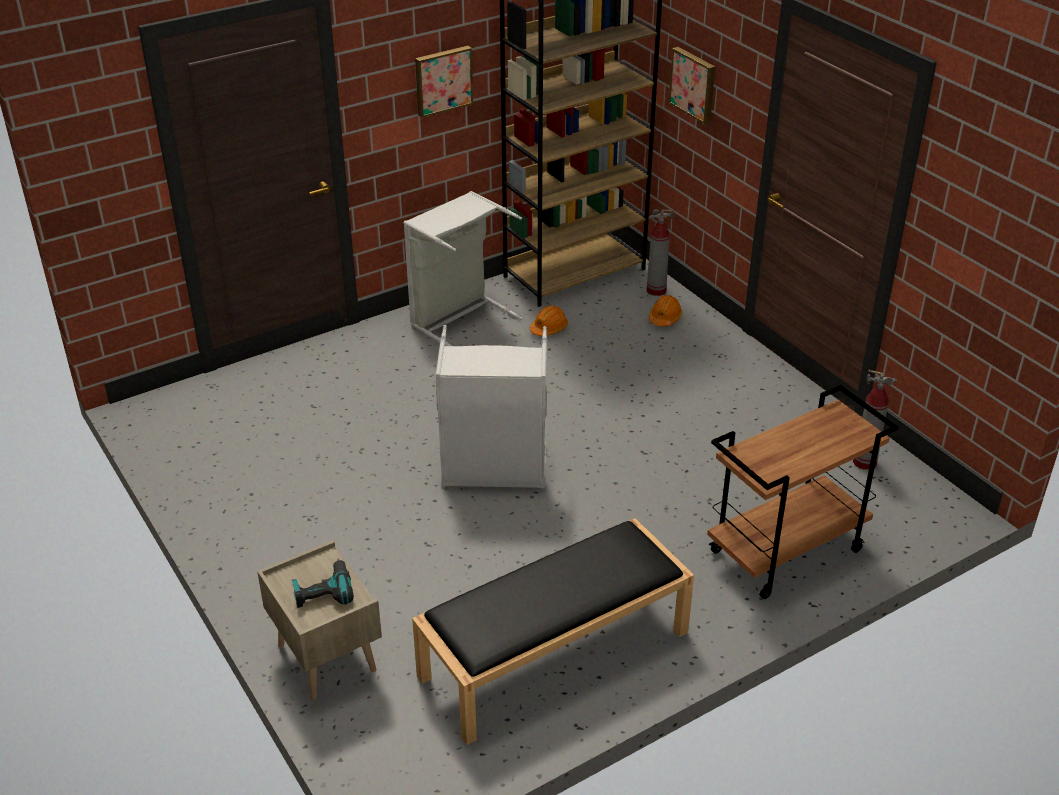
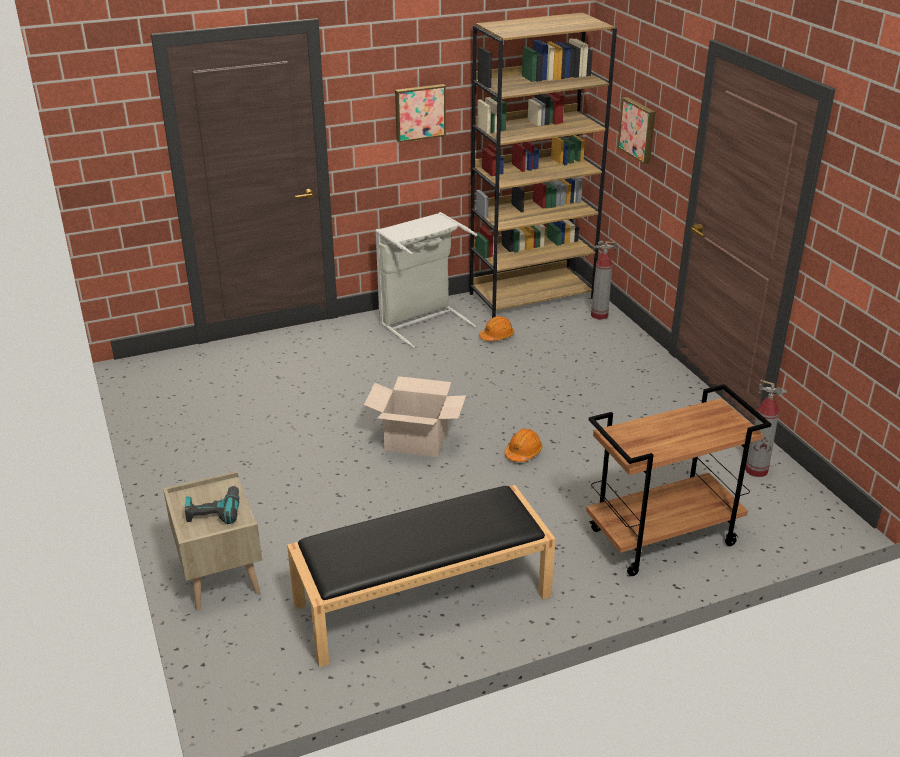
camera: 10 degrees right, 5 degrees down
grey laundry basket [435,325,548,489] -> cardboard box [364,376,466,457]
orange hard hat [649,295,682,326] -> orange hard hat moved to [504,428,542,462]

